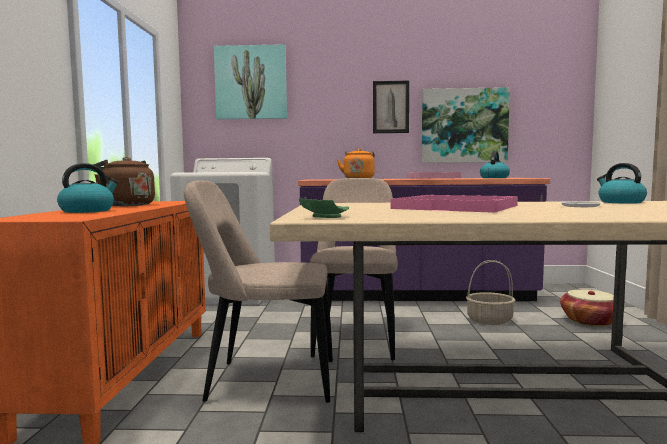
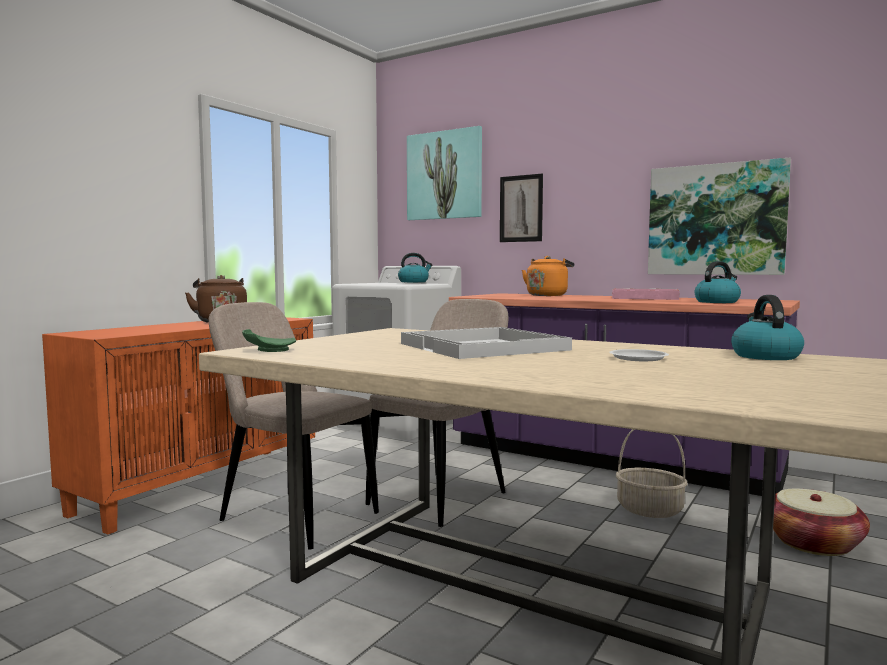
camera: 30 degrees right, 0 degrees up
kettle [57,163,119,213] -> kettle moved to [398,253,432,282]
picture [373,81,409,133] -> picture moved to [500,174,543,242]
pink tray [390,195,518,213] -> white tray [401,327,572,359]

